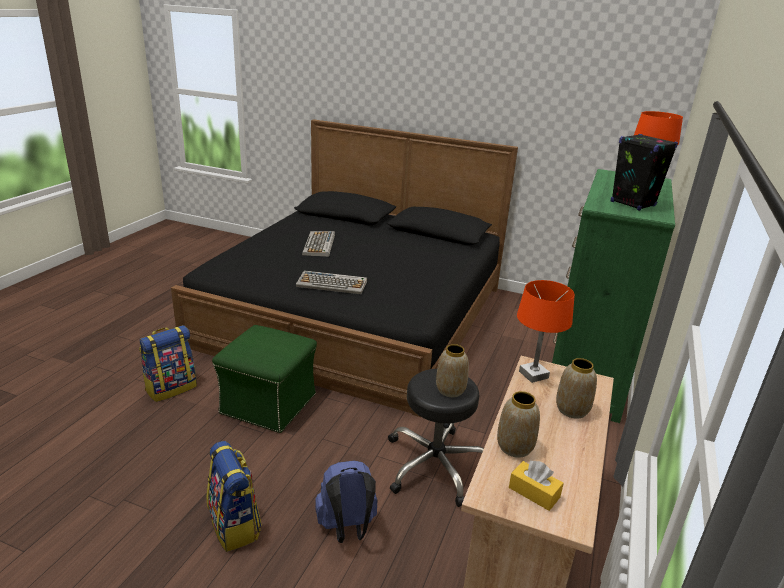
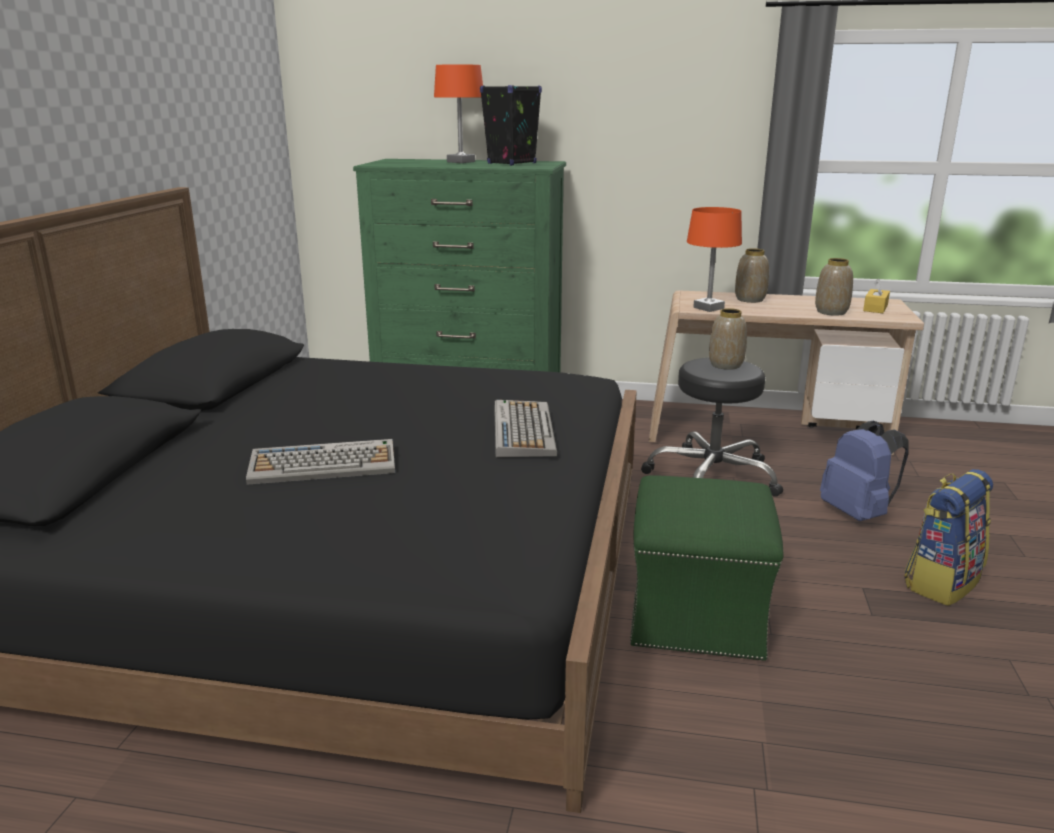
camera: 100 degrees left, 5 degrees down
backpack [139,325,197,402] -> none

